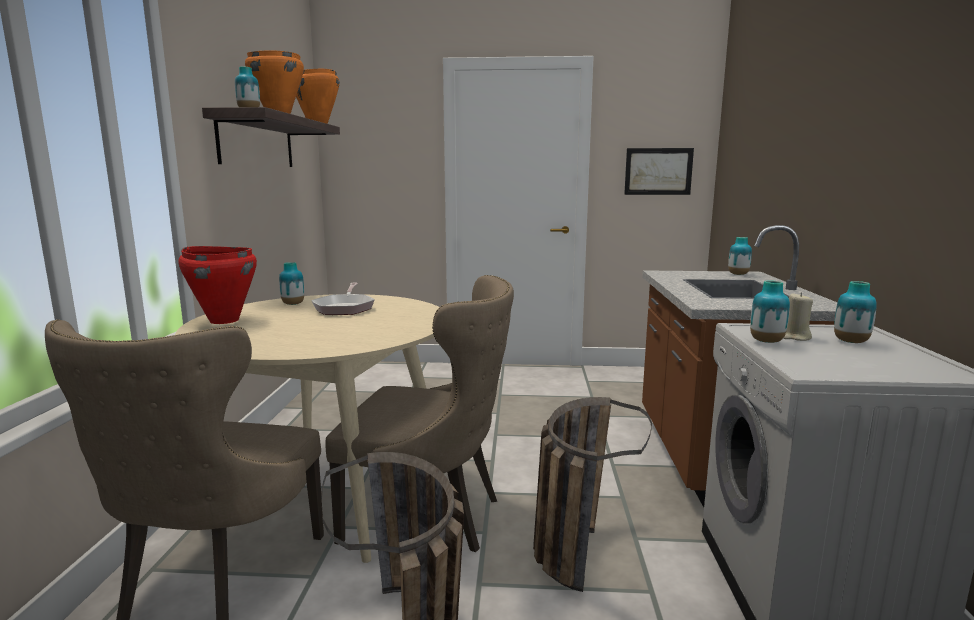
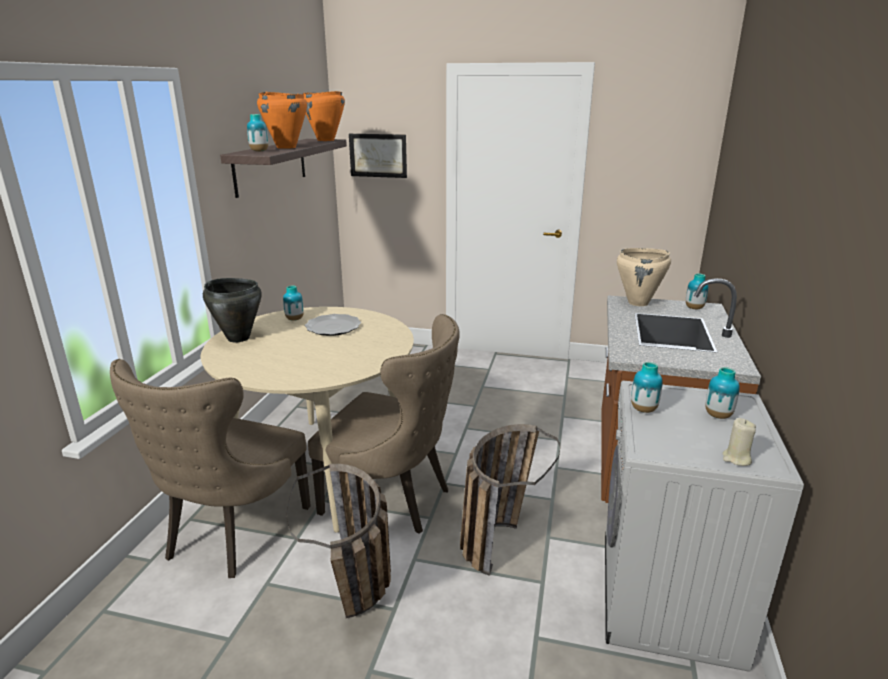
camera: 10 degrees right, 10 degrees up
red cooking pot [179,246,257,324] -> black cooking pot [203,278,262,342]
frying pan [311,282,375,315] -> plate [305,314,361,336]
picture [624,148,694,195] -> picture moved to [349,134,407,178]
beige candle [784,292,813,341] -> beige candle moved to [722,418,756,466]
none -> beige cooking pot [617,248,671,306]

